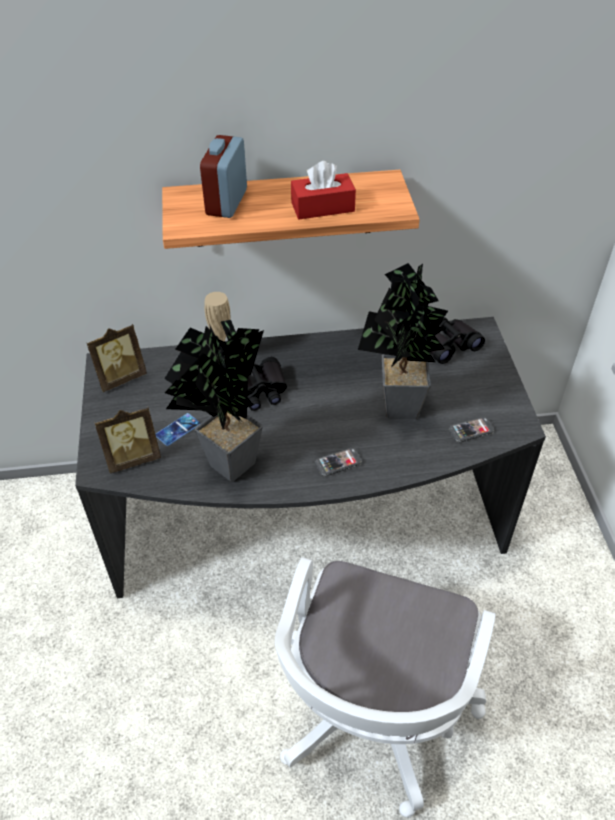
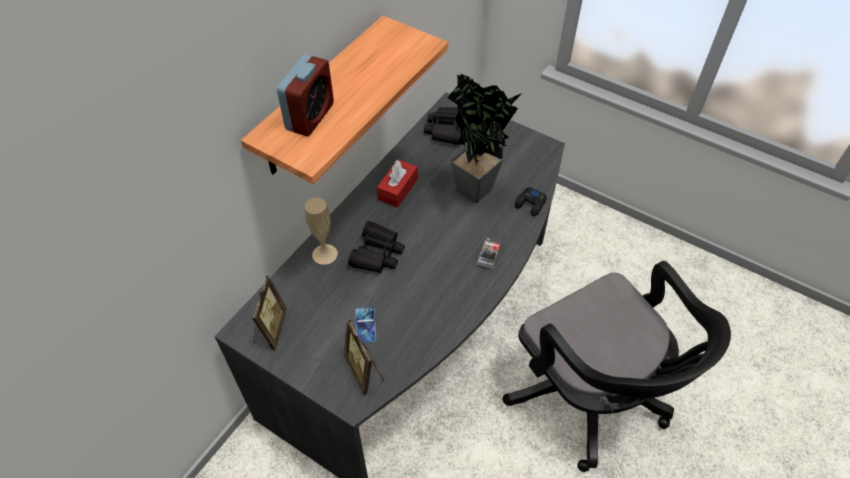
camera: 50 degrees left, 5 degrees up
picture frame [94,407,161,473] -> picture frame turned 135 degrees clockwise [344,320,384,395]
potted plant [164,320,264,482] -> none
alarm clock [200,135,247,218] -> alarm clock turned 120 degrees counterclockwise [277,54,334,136]
white office chair [275,557,496,818] -> black office chair [502,261,731,472]
red tissue box [291,161,356,219] -> red tissue box moved to [377,159,418,207]
phone [449,417,494,443] -> none
none -> black game controller [515,187,547,216]

